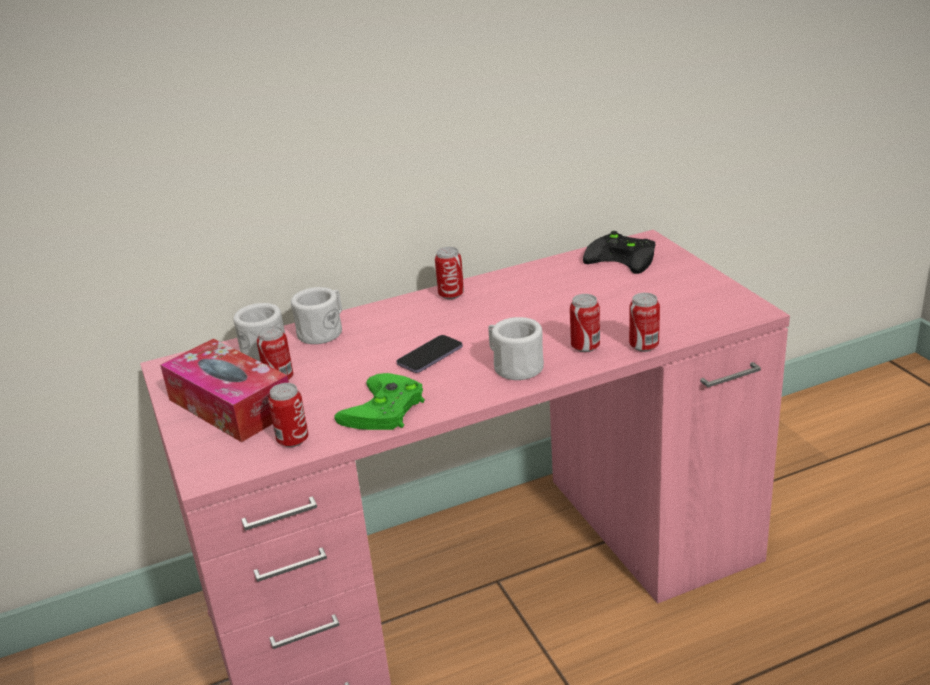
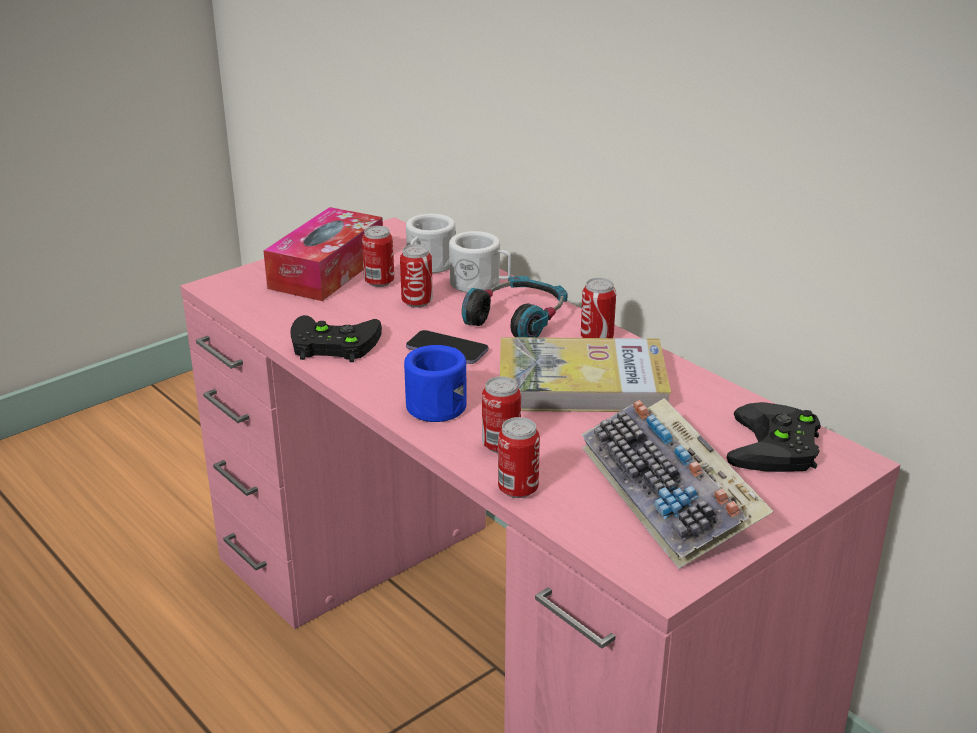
camera: 70 degrees right, 0 degrees up
can [268,383,309,447] -> can moved to [400,244,433,308]
green game controller [334,373,425,430] -> black game controller [290,315,382,362]
white mug [488,317,544,380] -> blue mug [404,345,467,422]
none -> headphones [462,276,568,337]
none -> book [500,337,671,412]
none -> keyboard [581,398,773,569]

